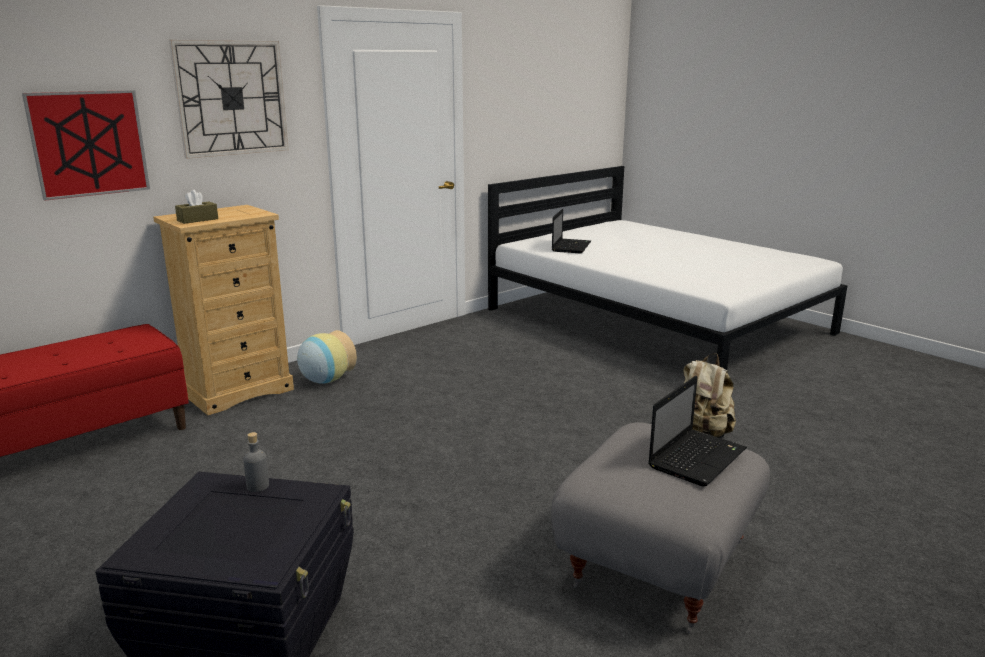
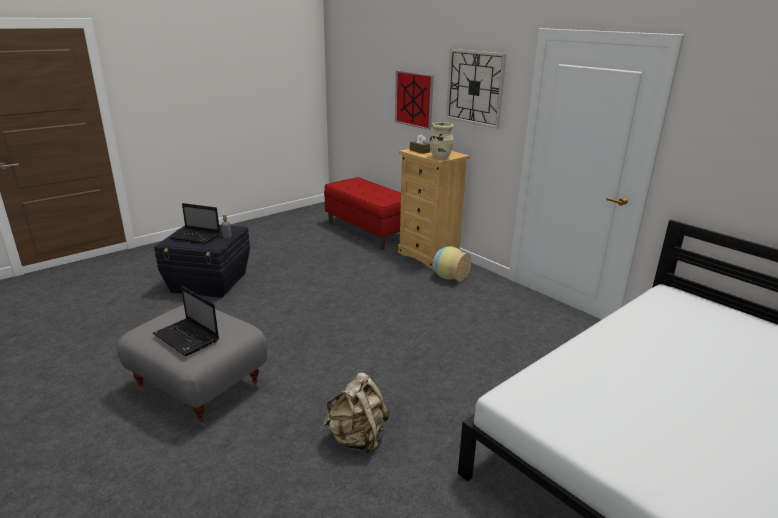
camera: 90 degrees right, 5 degrees up
laptop [552,209,591,253] -> laptop moved to [169,203,220,244]
none -> beige vase [430,122,454,160]

